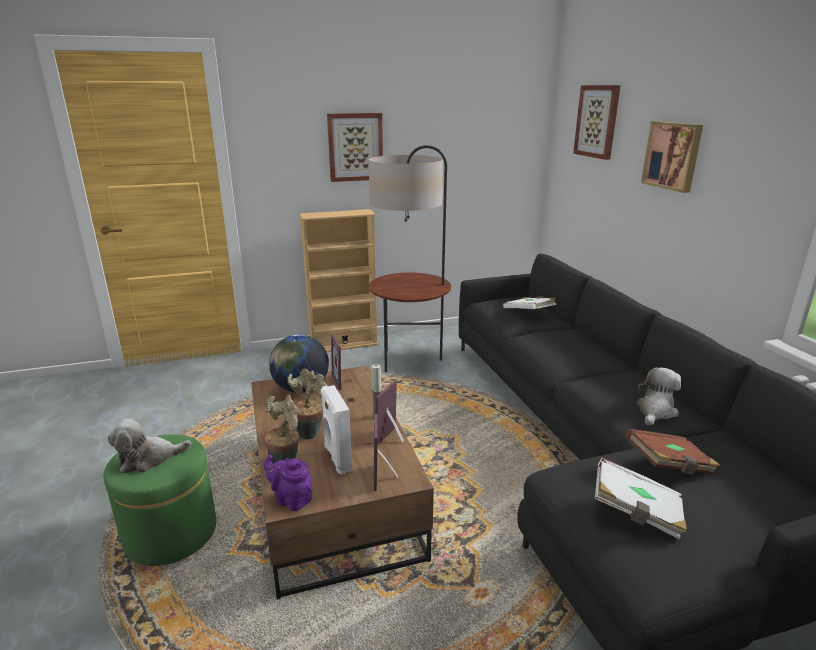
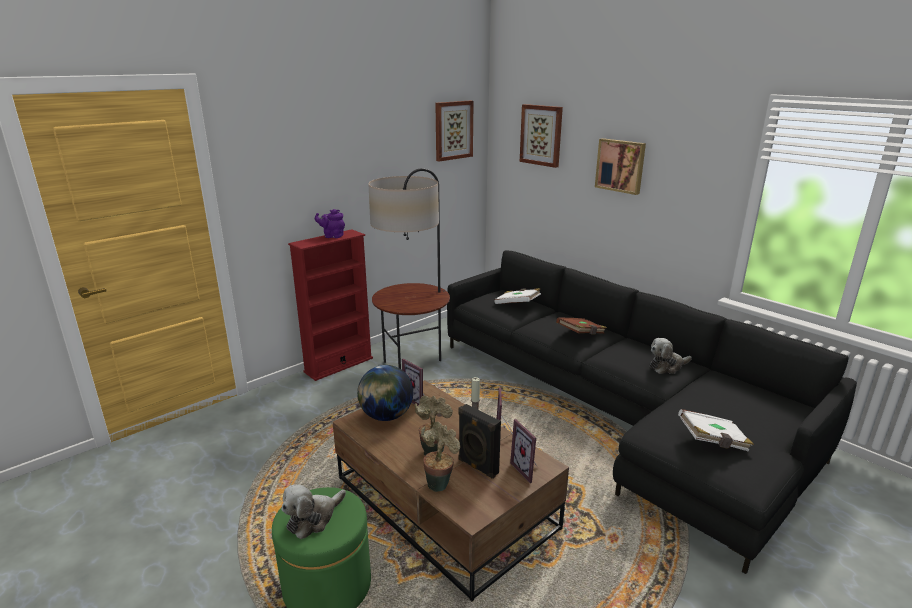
camera: 25 degrees left, 0 degrees up
purple teapot [263,454,312,511] -> purple teapot moved to [315,209,345,238]
beige bookcase [299,209,379,352] -> red bookcase [288,229,373,381]
white speaker [321,385,352,475] -> black speaker [458,404,501,479]
picture [327,113,383,182] -> picture moved to [435,101,474,162]
brown book [625,429,720,475] -> brown book moved to [556,318,607,335]
plush toy [637,367,681,426] -> plush toy turned 120 degrees counterclockwise [649,338,692,374]

